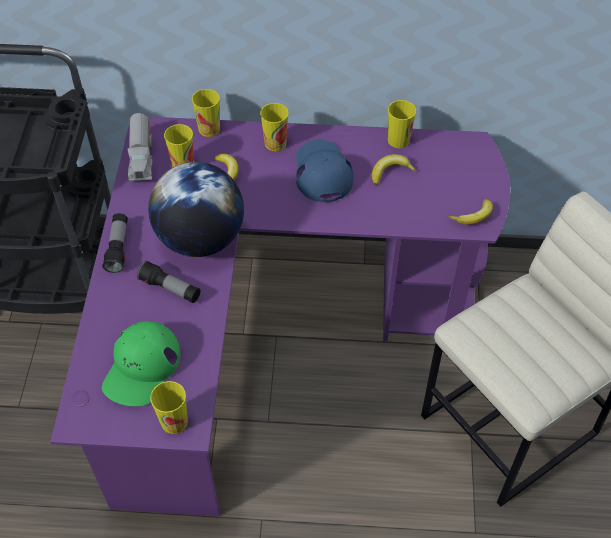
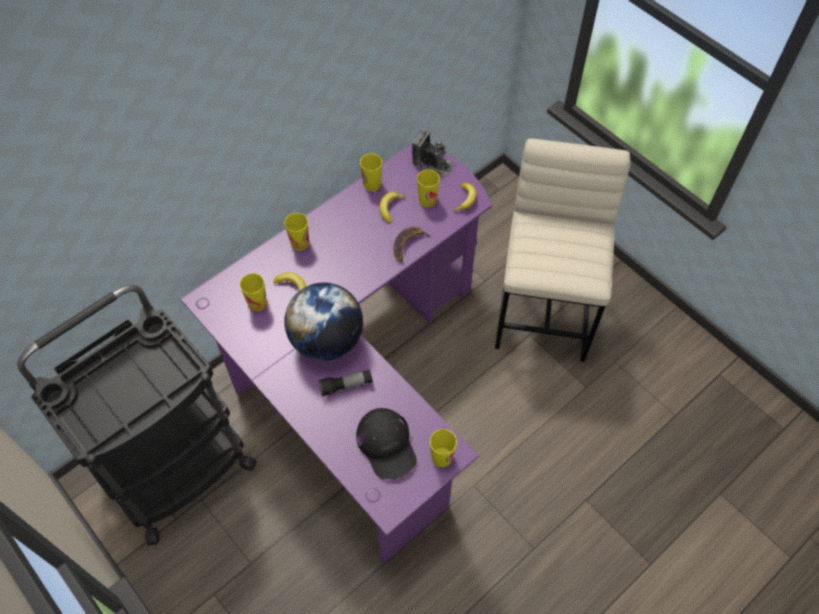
camera: 45 degrees left, 5 degrees up
flashlight [102,213,128,273] -> none
green cap [102,321,180,406] -> black cap [356,408,417,479]
toy truck [128,113,152,181] -> none
cup [192,89,220,137] -> cup moved to [417,169,440,207]
blue cap [296,140,354,202] -> none
none -> banana [394,226,431,262]
none -> camera [412,129,455,177]

